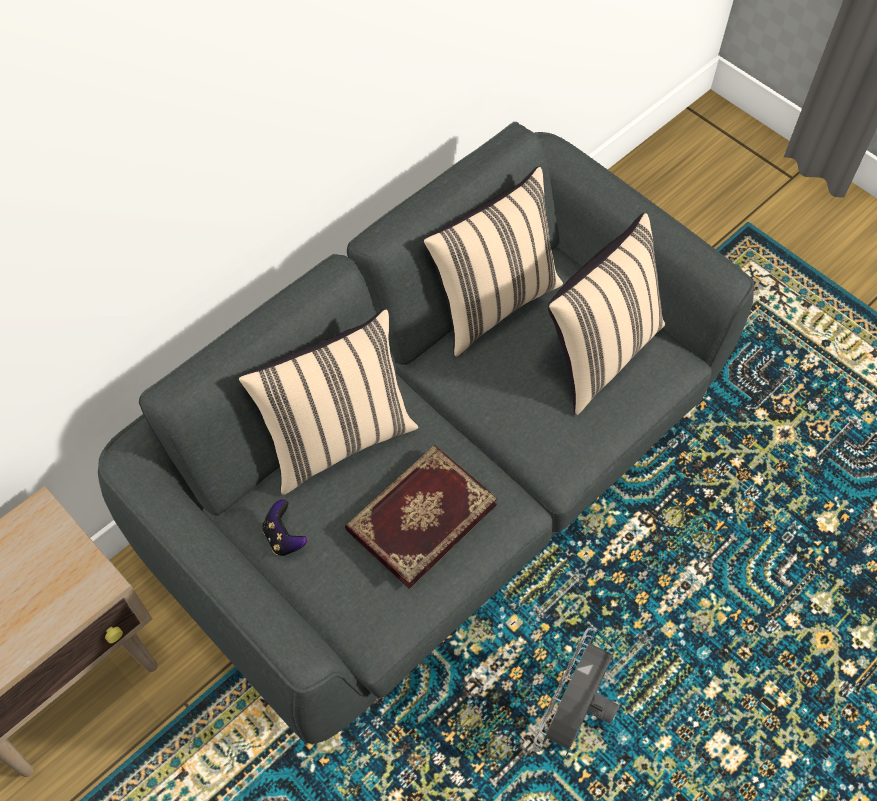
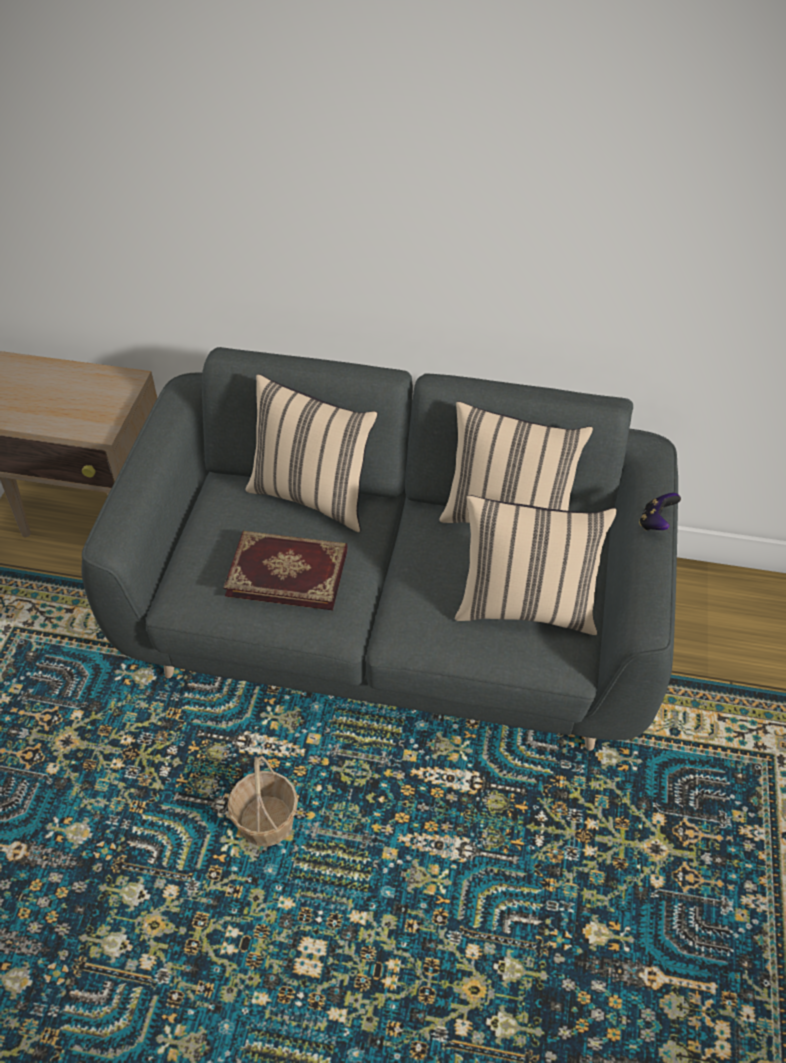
camera: 55 degrees right, 10 degrees down
game controller [262,500,307,556] -> game controller moved to [639,493,681,531]
grey fan [532,628,619,756] -> basket [228,756,298,847]

